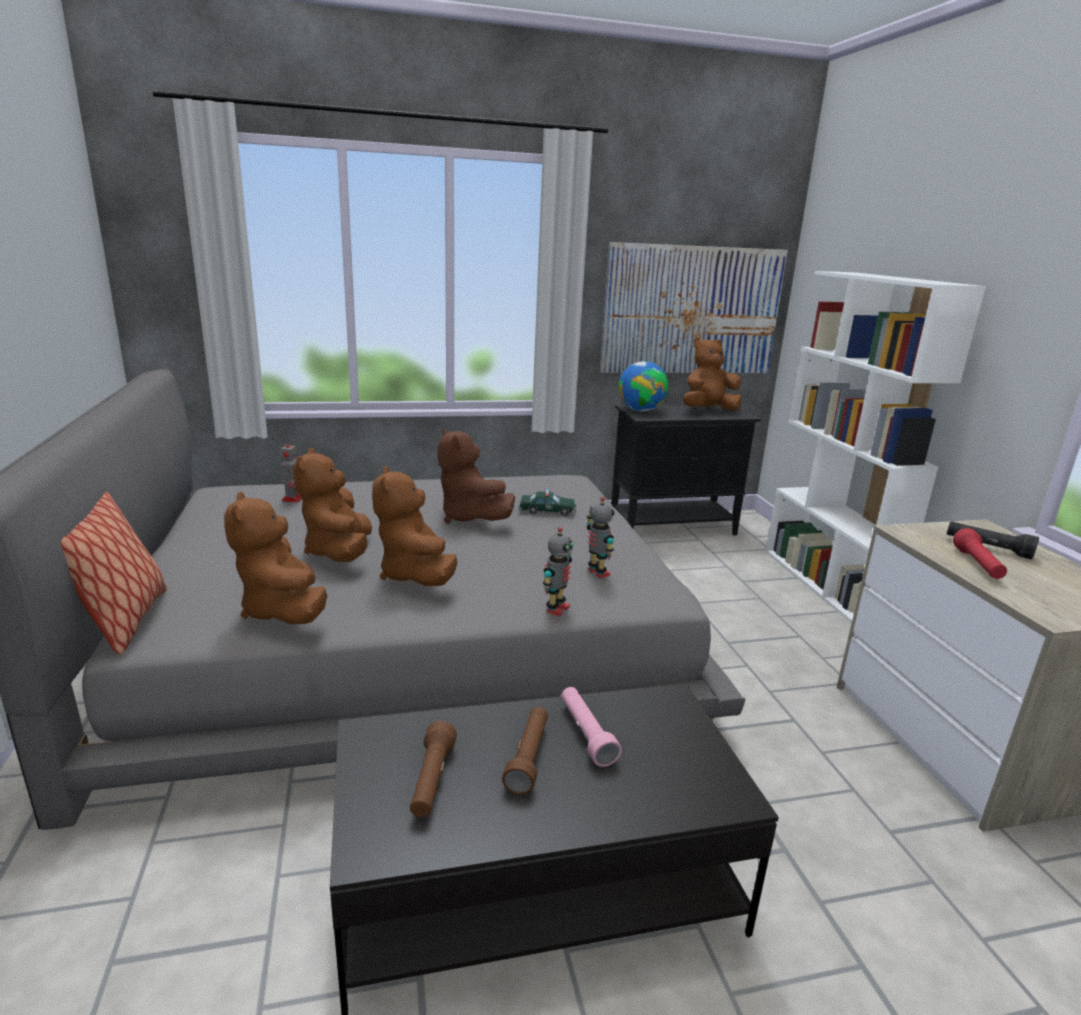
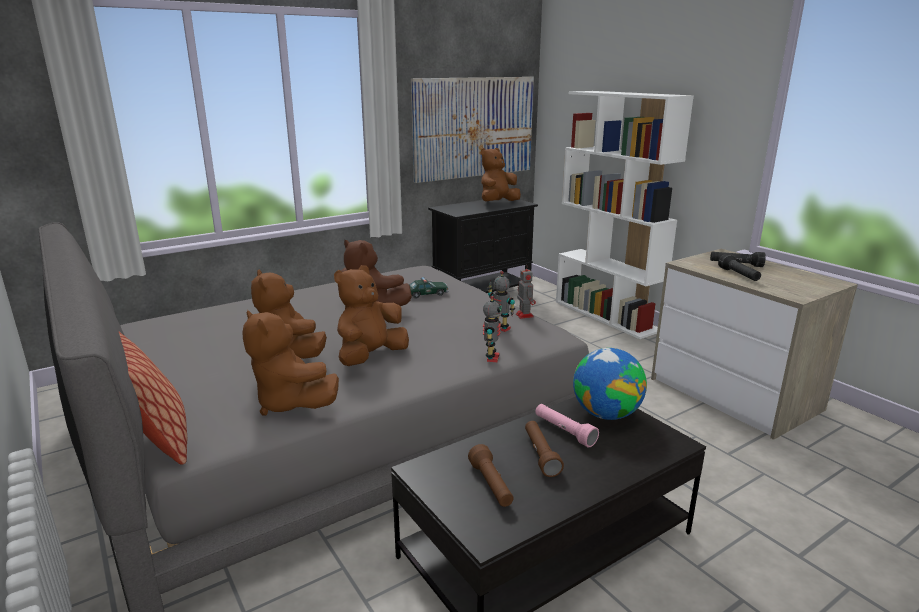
camera: 20 degrees left, 0 degrees up
toy robot [280,439,302,502] -> toy robot moved to [516,264,536,319]
brown plush toy [372,466,458,586] -> brown plush toy turned 75 degrees clockwise [334,265,409,366]
globe [618,361,668,412] -> globe moved to [573,348,647,420]
red flashlight [953,528,1007,579] -> black flashlight [718,254,761,281]

